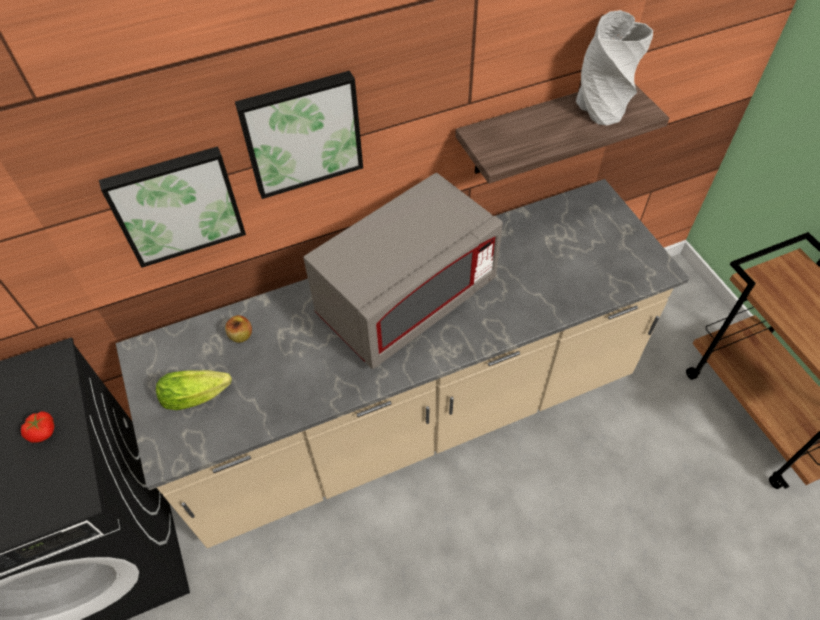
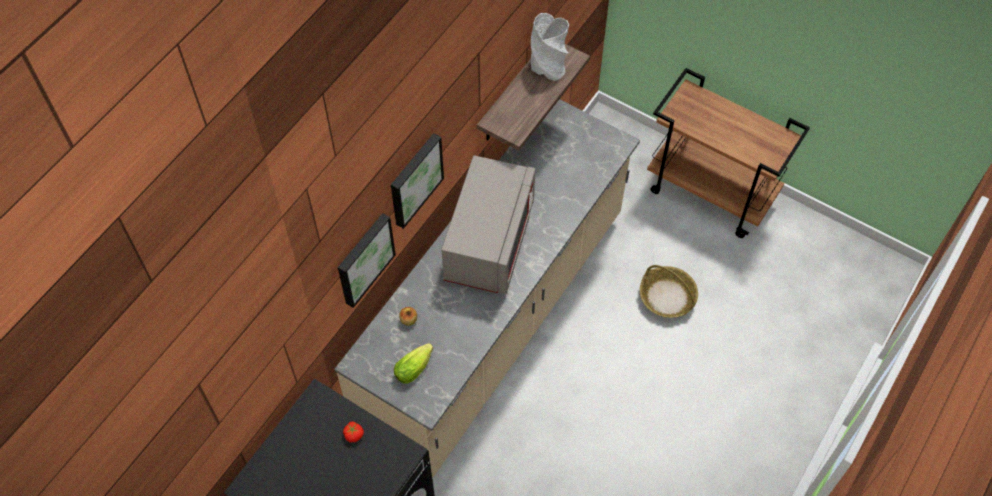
camera: 35 degrees left, 5 degrees up
none -> basket [640,265,698,318]

